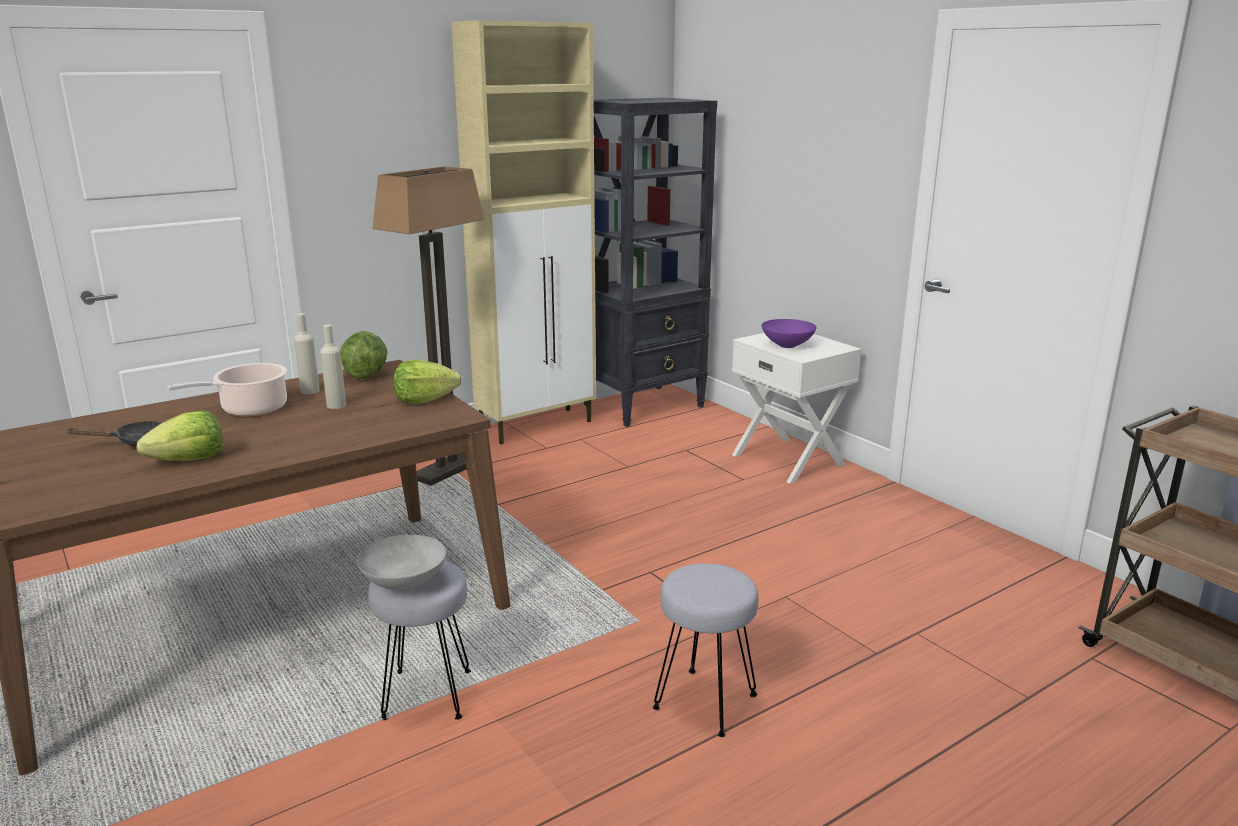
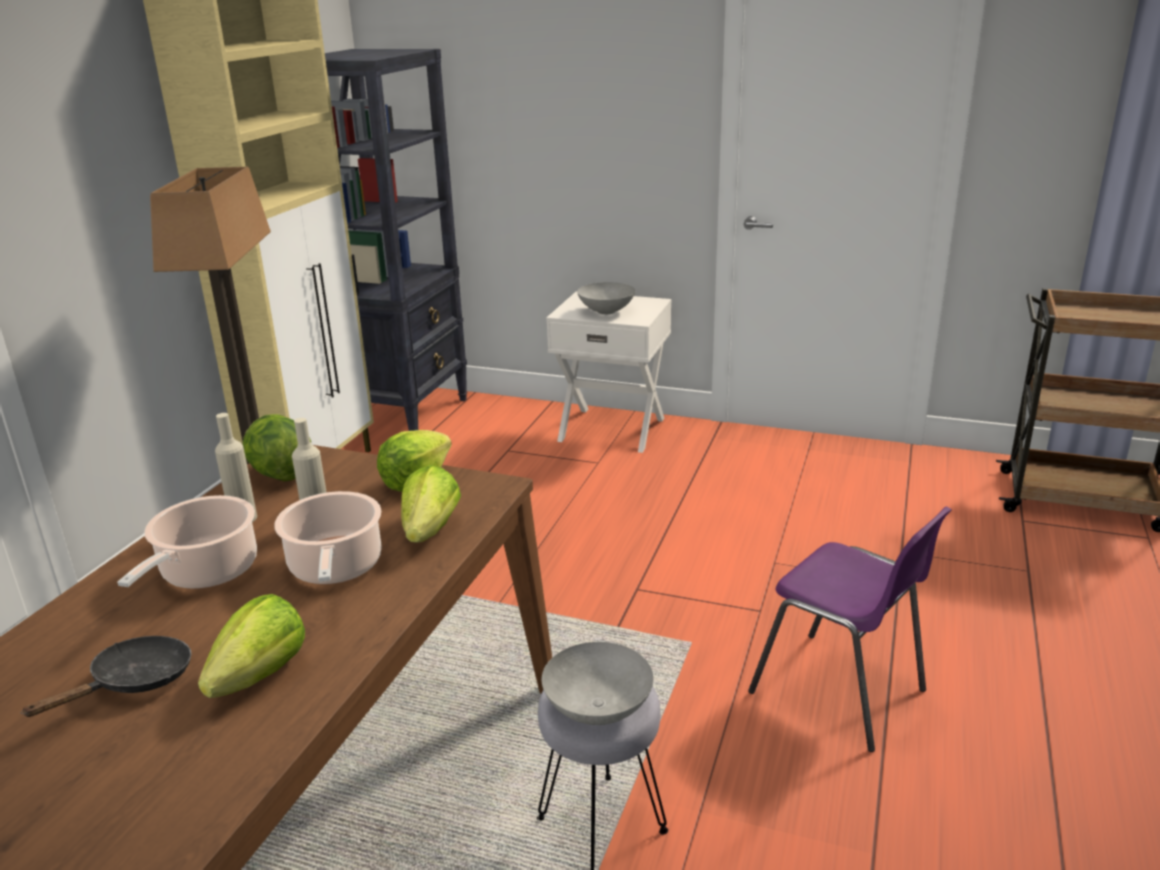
camera: 35 degrees left, 5 degrees up
grey stool [653,563,758,737] -> purple chair [748,507,952,752]
purple bowl [762,319,817,348] -> grey bowl [577,282,635,315]
none -> cooking pot [274,491,382,585]
none -> lettuce [401,465,461,543]

